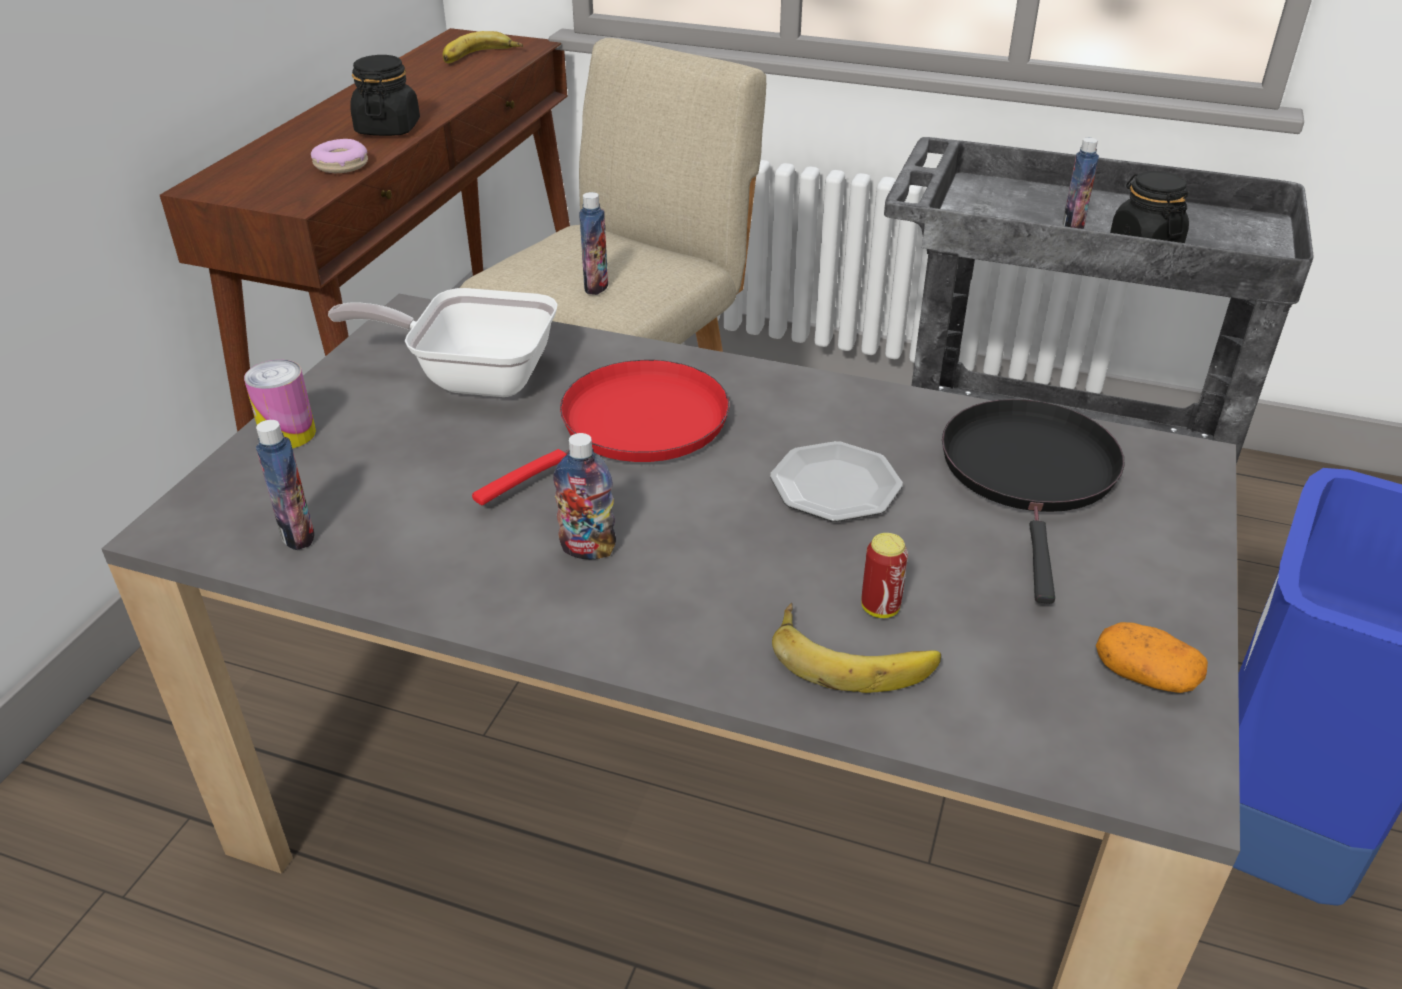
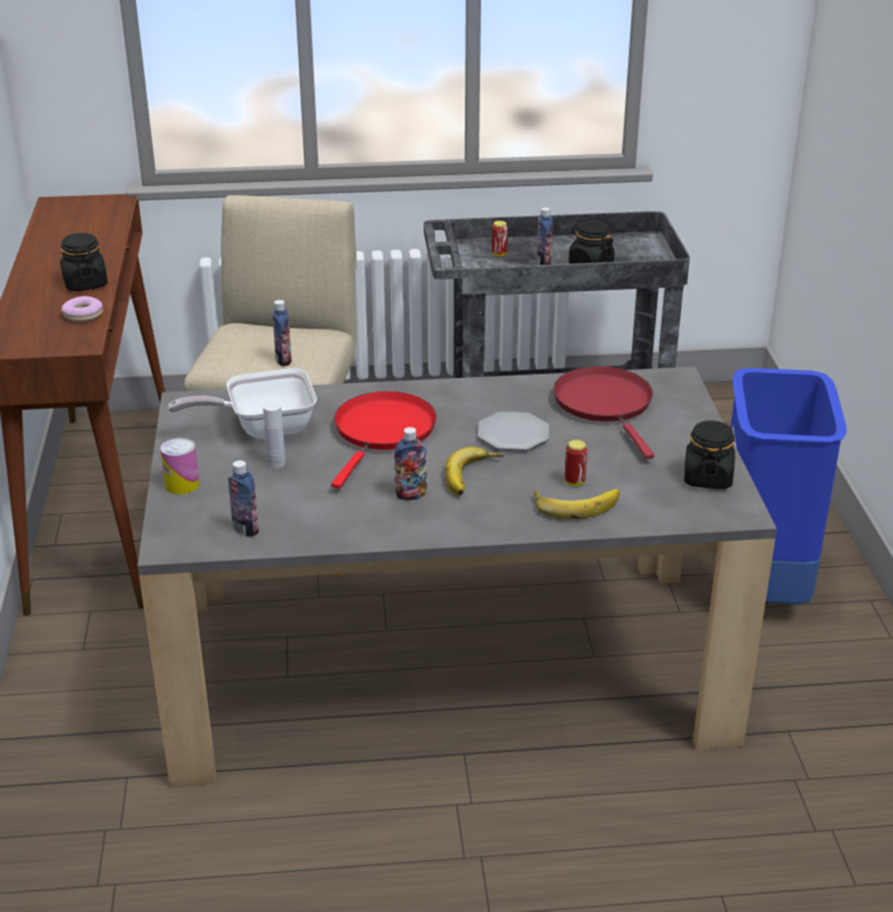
camera: 25 degrees left, 5 degrees down
banana [443,31,523,64] -> banana moved to [445,446,504,495]
black frying pan [942,399,1125,604] -> red frying pan [553,366,654,459]
potato [1096,622,1208,693] -> black jar [684,420,735,489]
none -> white bottle [263,402,286,468]
none -> can [492,221,508,257]

